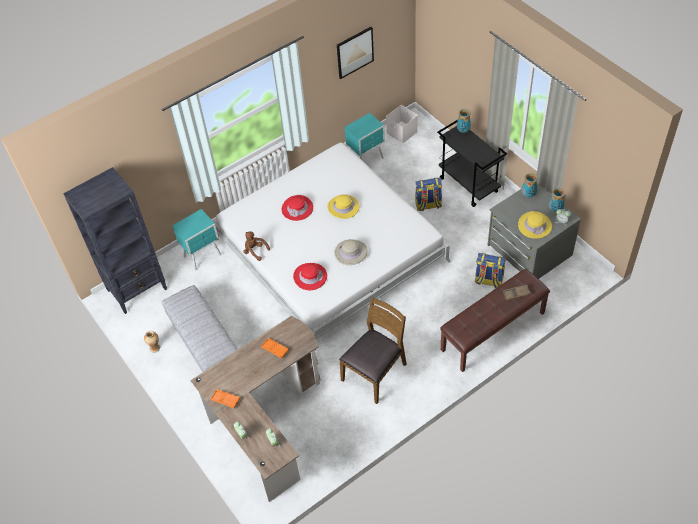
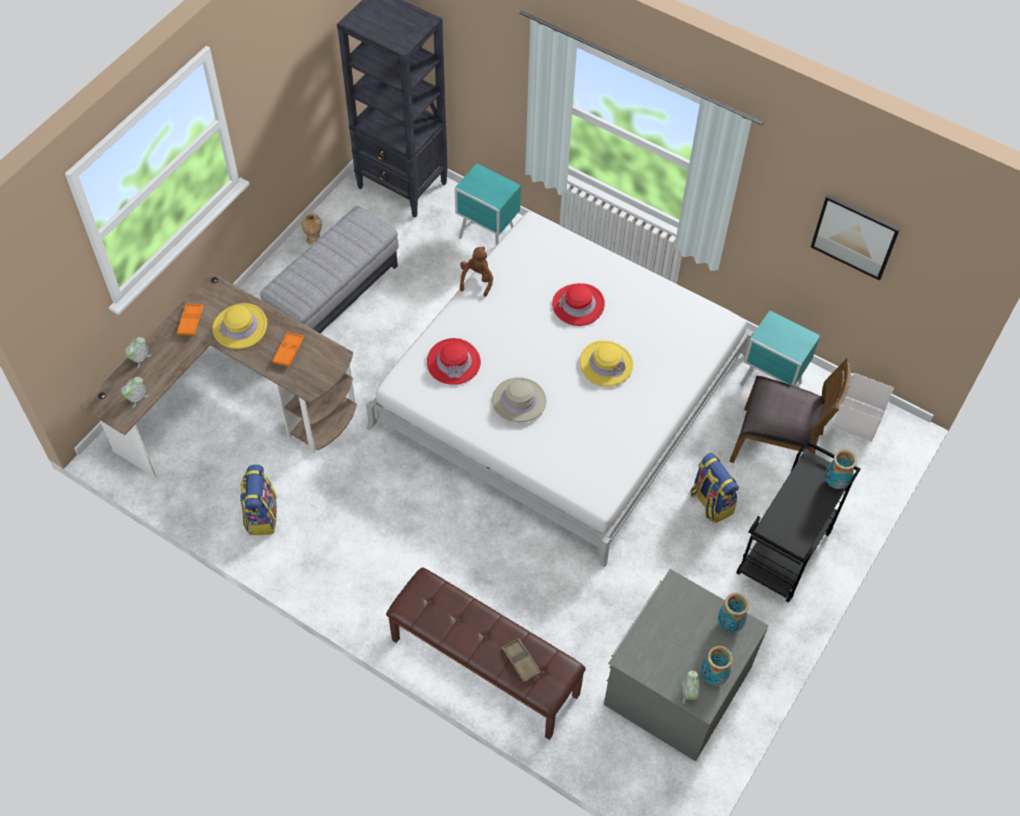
camera: 65 degrees right, 5 degrees up
brown chair [339,297,407,404] -> brown chair moved to [730,358,851,463]
backpack [475,253,506,288] -> backpack moved to [240,464,277,535]
yellow hat [518,211,552,239] -> yellow hat moved to [212,303,267,349]

